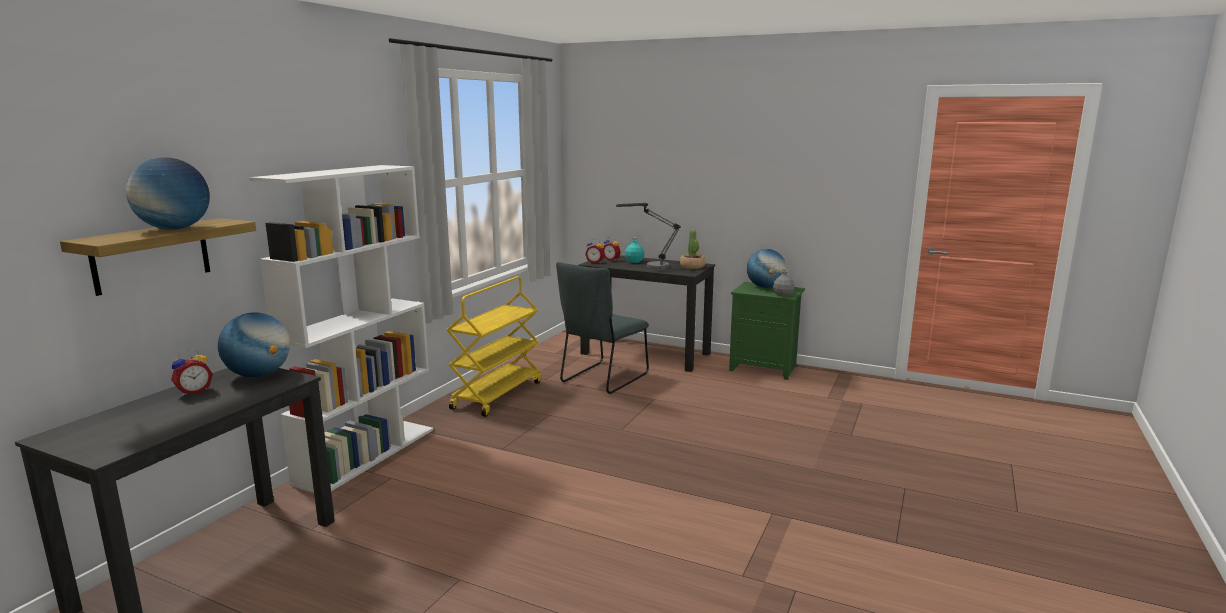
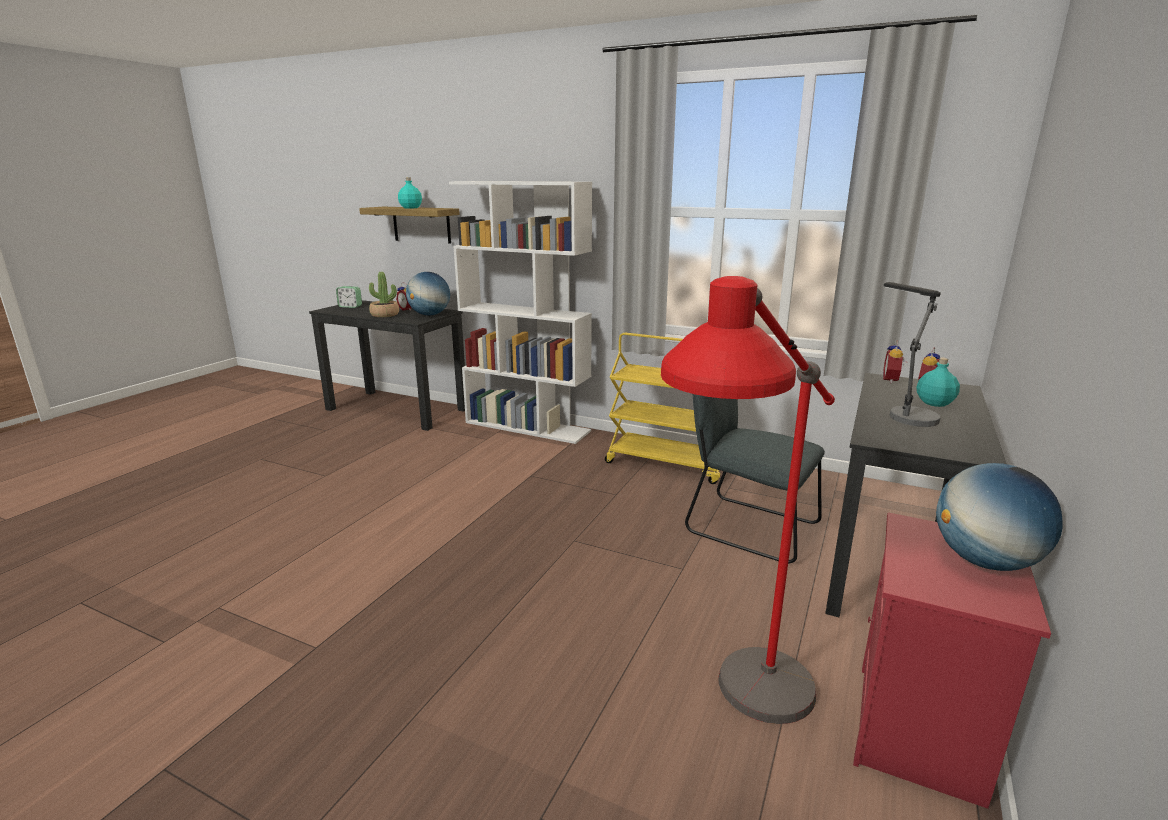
camera: 90 degrees right, 5 degrees up
globe [126,157,210,230] -> turquoise bottle [398,178,422,208]
potted plant [680,229,705,269] -> potted plant moved to [369,272,399,317]
green nightstand [729,282,805,380] -> red nightstand [853,512,1051,809]
grey bottle [773,268,794,297] -> none
none -> alarm clock [336,286,362,308]
none -> red floor lamp [661,276,835,724]

